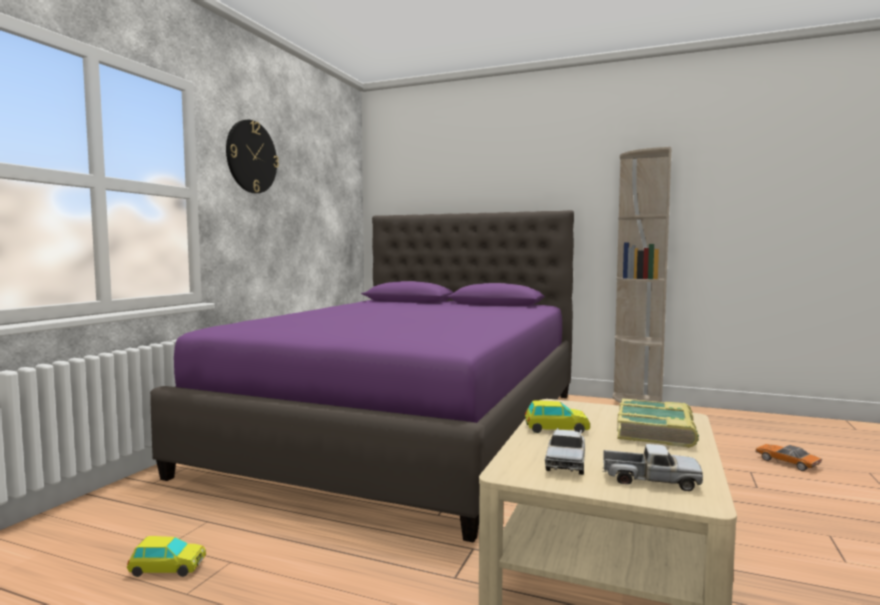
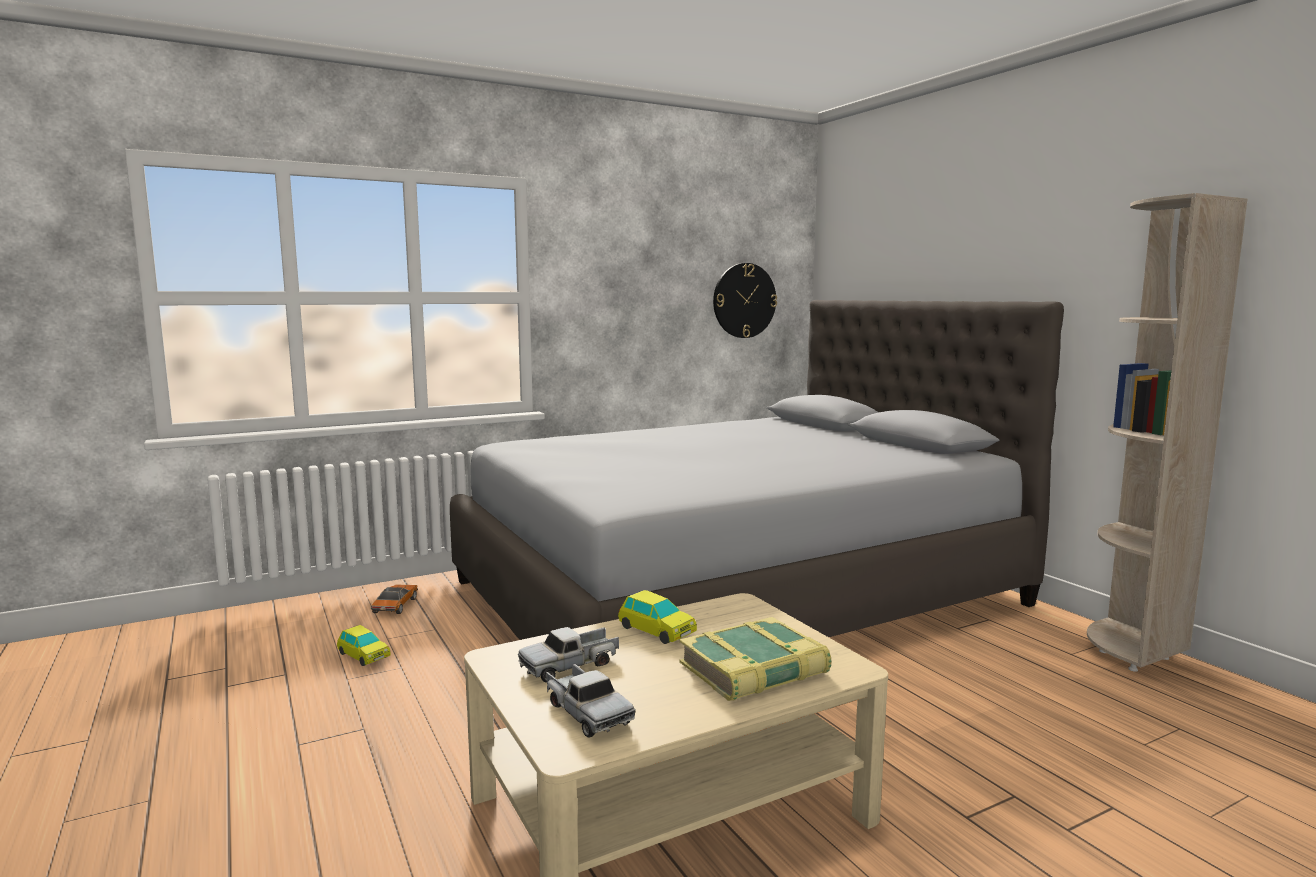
camera: 40 degrees right, 5 degrees up
purple bed [150,210,574,543] -> grey bed [450,300,1064,640]
wall clock [226,120,279,193] -> wall clock moved to [713,263,777,338]
toy car [755,444,822,471] -> toy car moved to [370,584,418,614]

